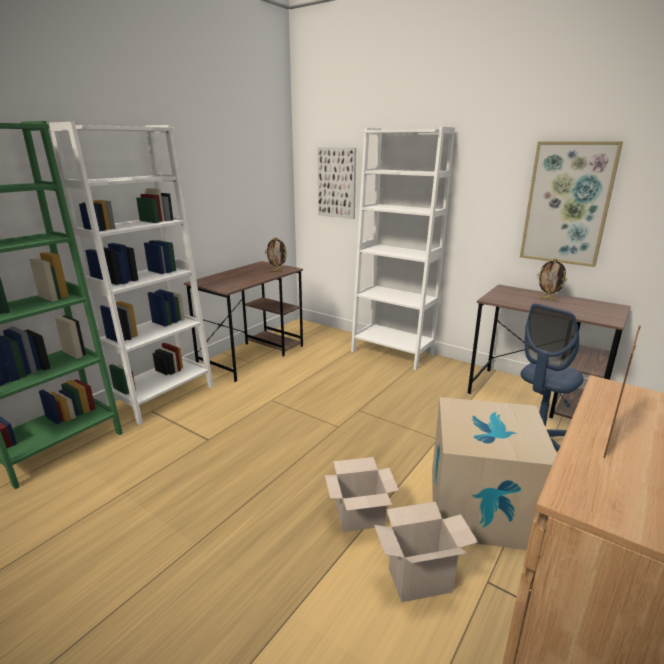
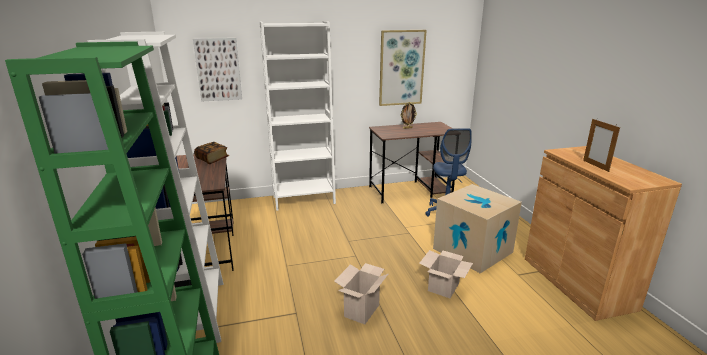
camera: 50 degrees left, 0 degrees up
picture frame [265,237,288,272] -> book [194,142,229,164]
cardboard box [374,502,478,602] -> cardboard box moved to [334,263,388,324]

